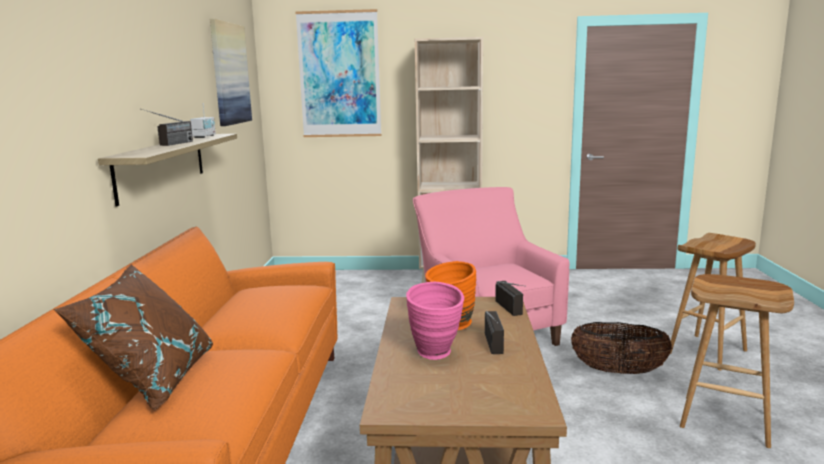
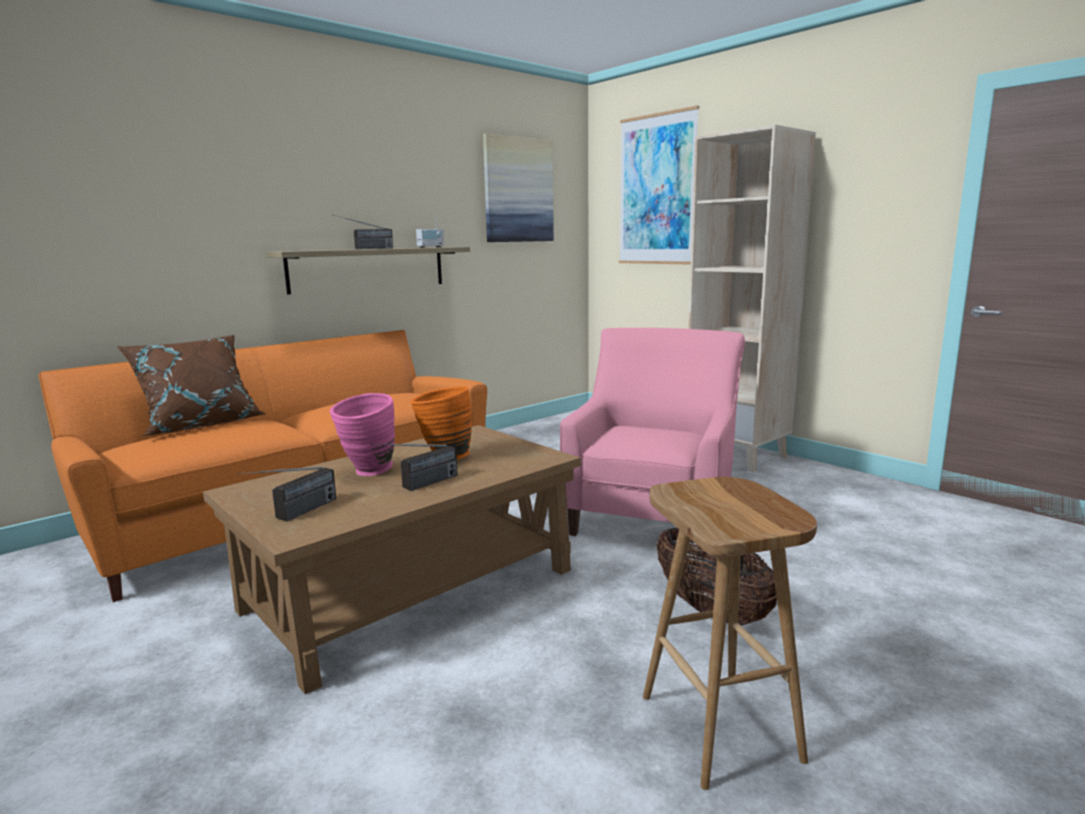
camera: 45 degrees right, 0 degrees up
radio [495,281,526,316] -> radio moved to [237,467,336,521]
brown stool [670,233,756,370] -> none

